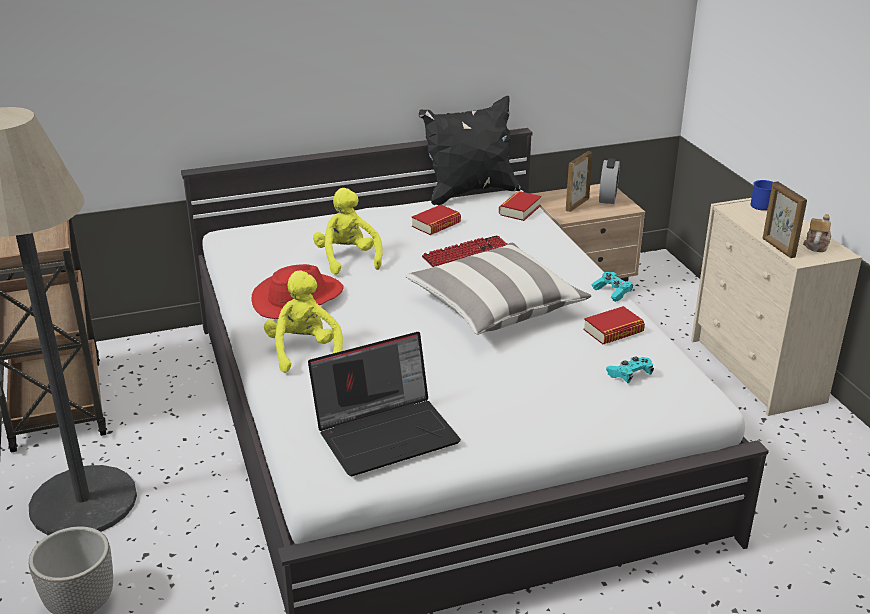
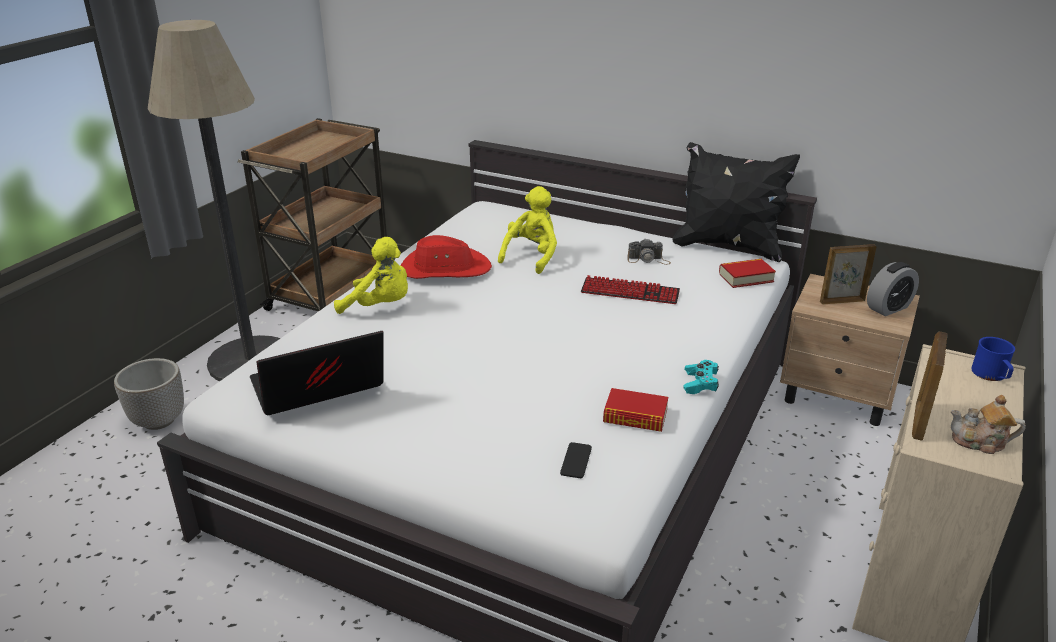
camera: 45 degrees right, 0 degrees up
yellow plush toy [264,271,343,373] -> yellow plush toy turned 75 degrees clockwise [334,237,408,314]
laptop [308,332,461,476] -> laptop turned 135 degrees clockwise [250,331,384,415]
pillow [405,243,591,335] -> none
book [412,205,461,235] -> camera [627,239,671,265]
turquoise game controller [606,357,654,383] -> phone [560,442,592,478]
teapot [803,214,831,252] -> teapot turned 150 degrees counterclockwise [951,395,1026,454]

